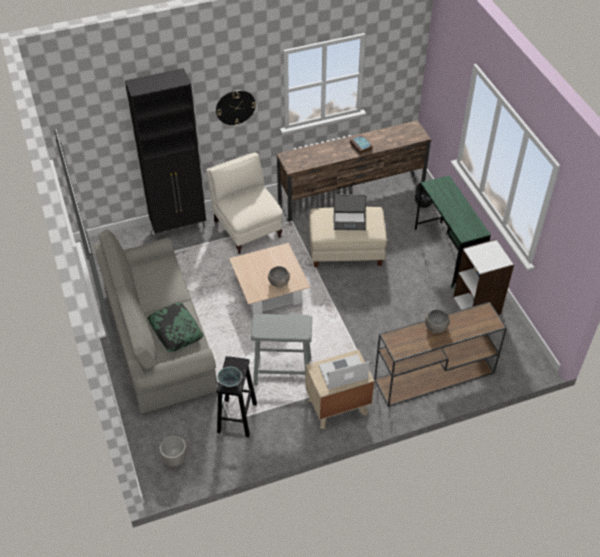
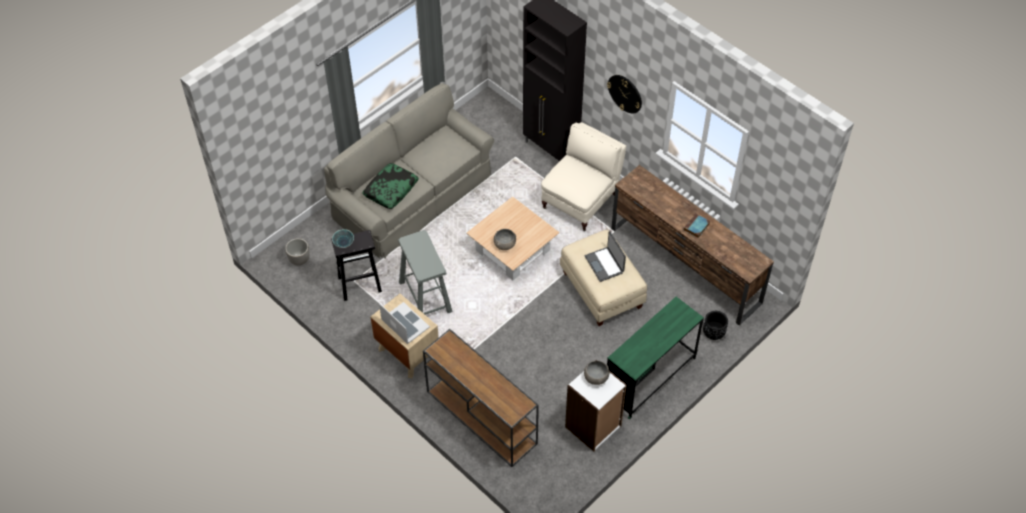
camera: 65 degrees right, 5 degrees up
grey bowl [425,309,450,333] -> grey bowl moved to [584,361,610,385]

